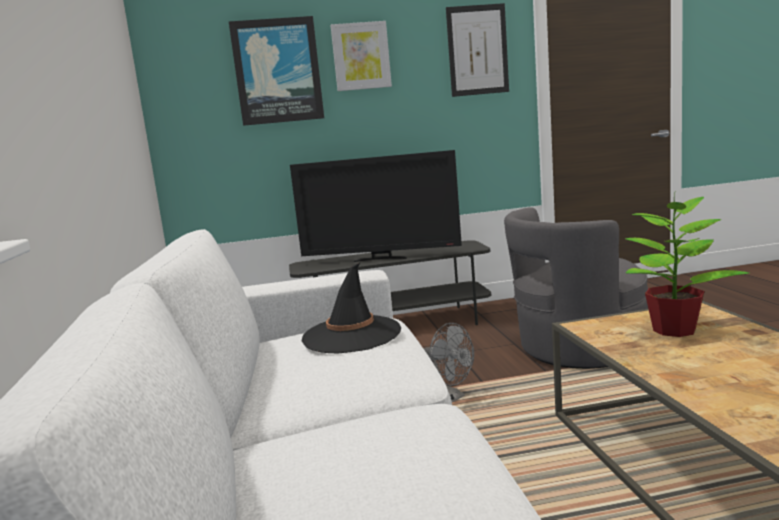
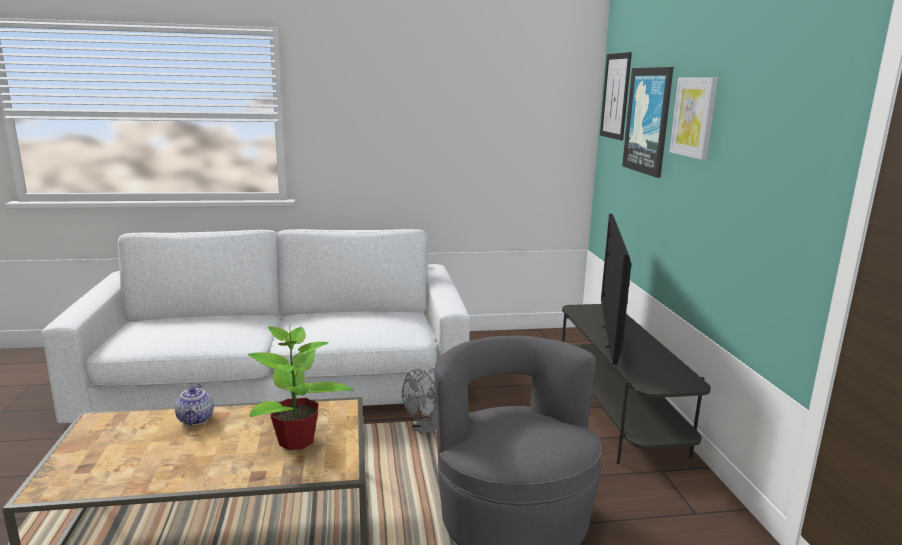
camera: 90 degrees right, 5 degrees up
black hat [302,263,401,353] -> none
picture [446,3,509,97] -> picture moved to [600,52,632,141]
none -> teapot [175,383,214,425]

